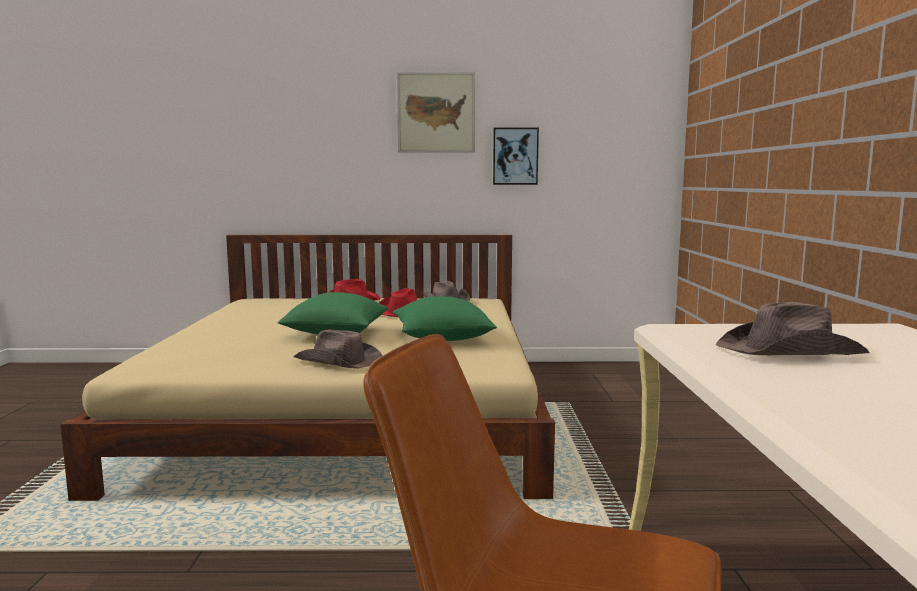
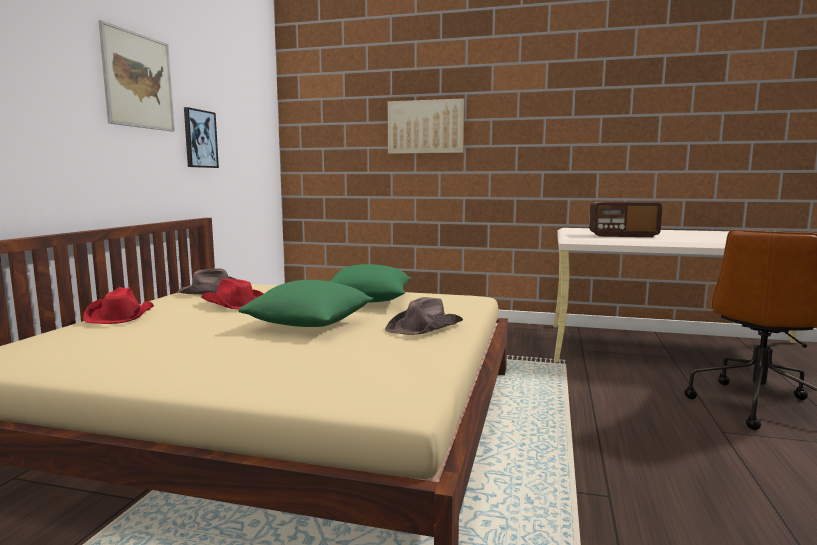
camera: 75 degrees left, 0 degrees up
brown hat [716,302,869,355] -> radio [589,201,662,237]
none -> picture [388,98,464,154]

